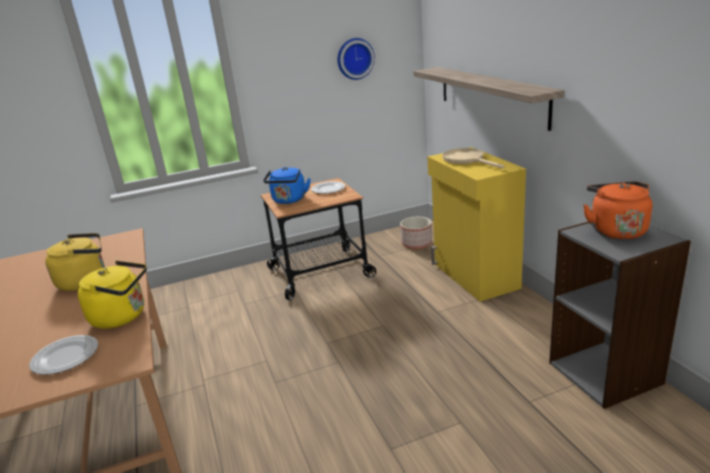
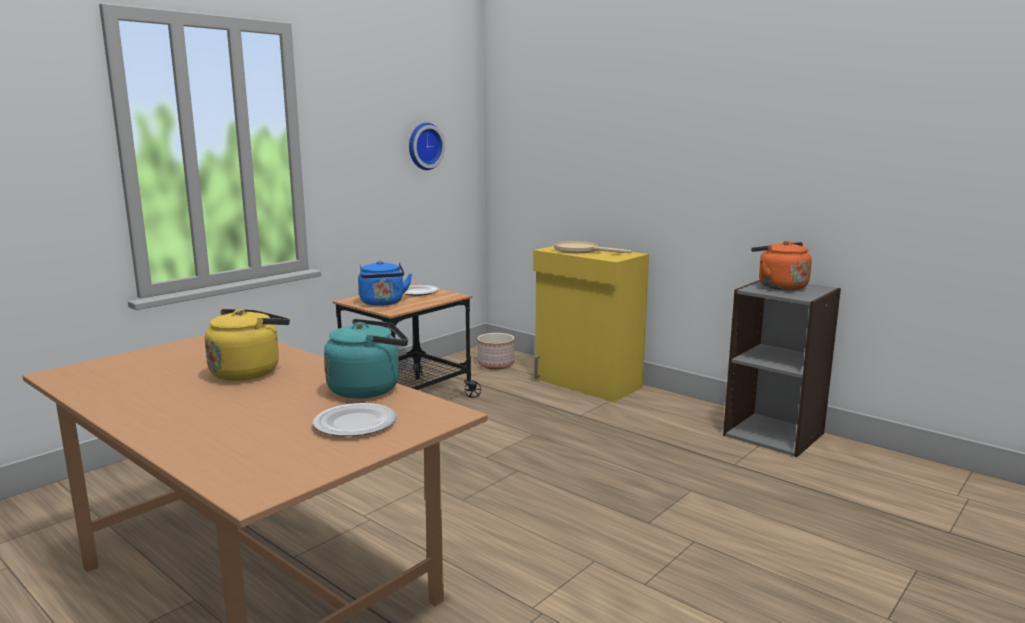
camera: 30 degrees left, 10 degrees down
yellow kettle [78,260,147,329] -> turquoise kettle [324,319,408,399]
shelf [413,67,565,131] -> none

